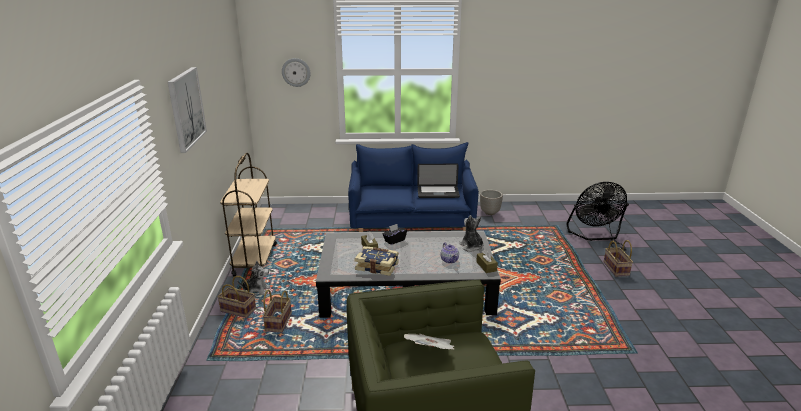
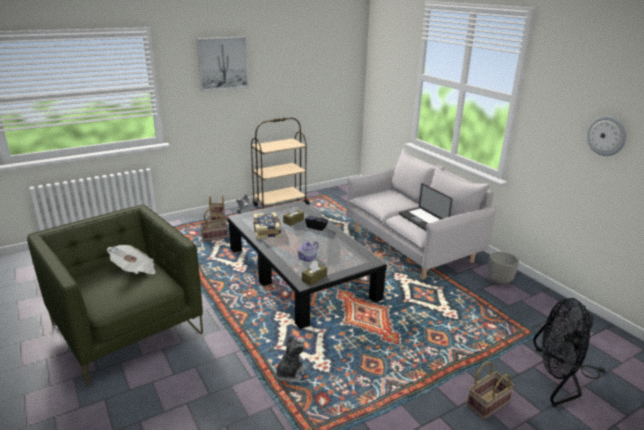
camera: 60 degrees right, 0 degrees up
wall clock [282,58,310,87] -> wall clock moved to [587,116,627,156]
blue sofa [348,142,479,232] -> grey sofa [346,148,496,280]
plush toy [459,215,483,252] -> plush toy moved to [276,335,307,383]
black fan [567,182,629,251] -> black fan turned 135 degrees counterclockwise [533,298,607,408]

